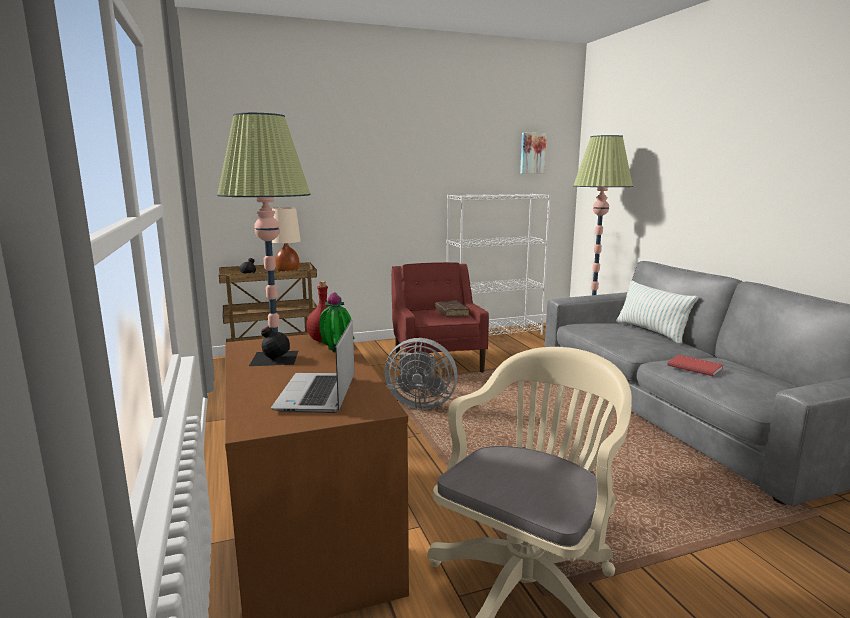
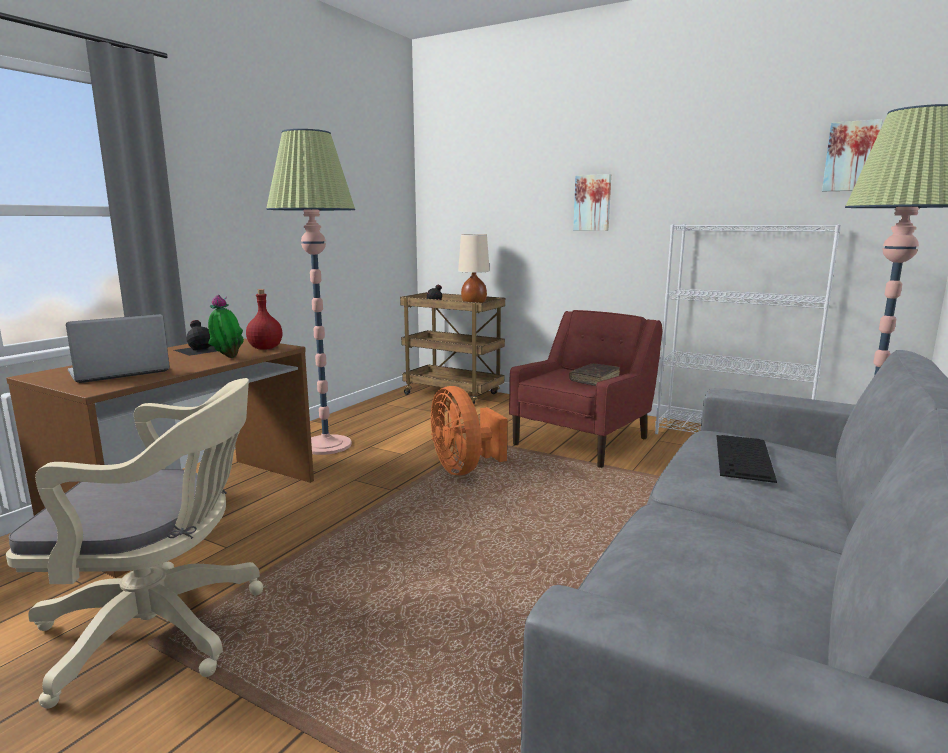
camera: 50 degrees right, 0 degrees up
grey fan [385,338,458,410] -> orange fan [431,386,507,475]
pillow [616,280,698,344] -> none
red book [667,355,724,376] -> none
none -> picture [573,174,611,231]
none -> keyboard [717,435,777,483]

